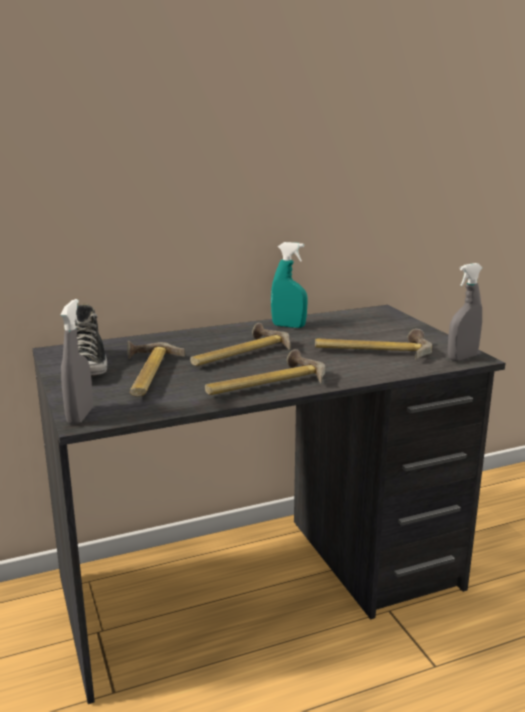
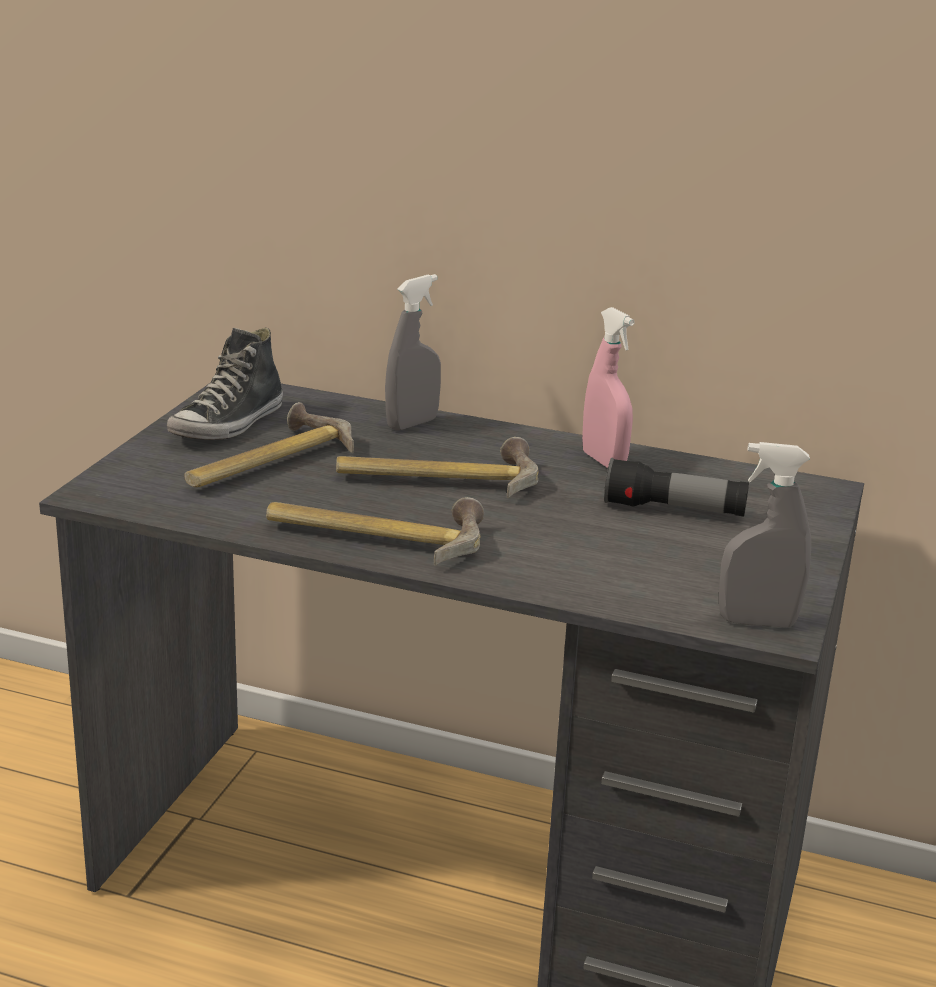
camera: 40 degrees right, 5 degrees up
grey spray bottle [60,299,93,425] -> grey spray bottle moved to [385,274,441,430]
turquoise spray bottle [271,242,308,328] -> pink spray bottle [582,307,635,468]
hammer [315,329,432,360] -> none
none -> flashlight [604,458,749,517]

